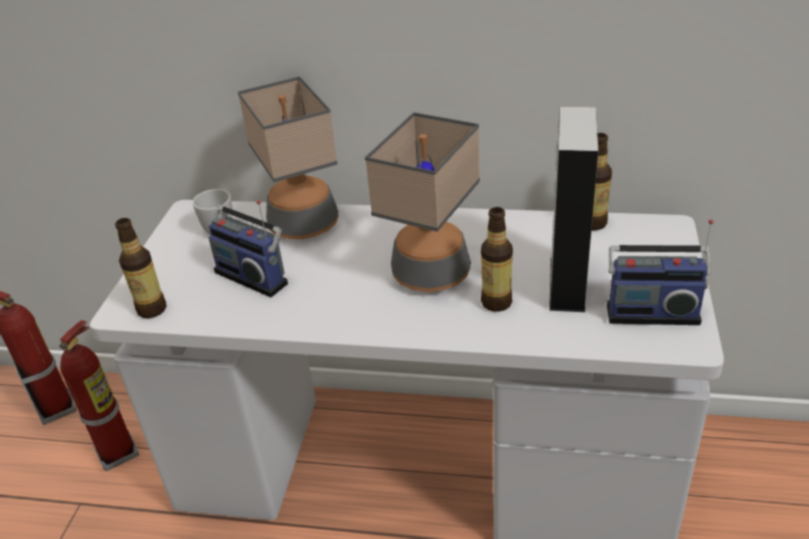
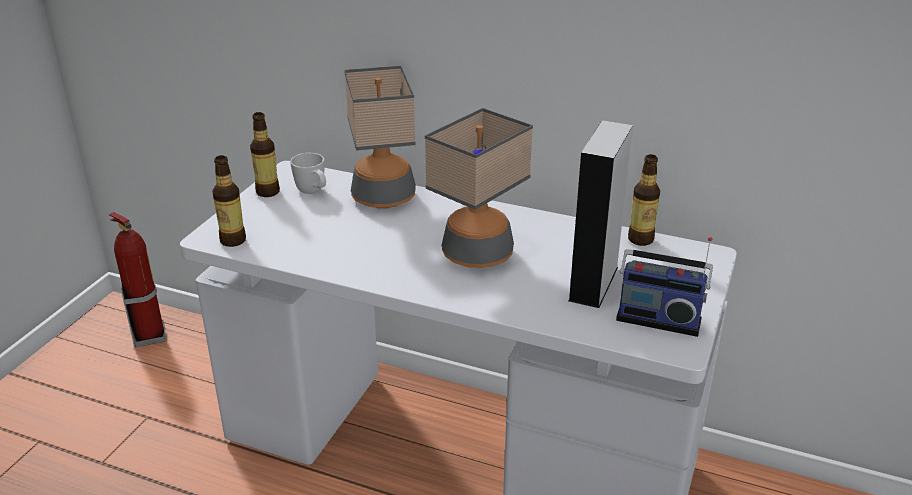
camera: 10 degrees right, 5 degrees down
fire extinguisher [59,320,139,471] -> none
radio [209,200,288,297] -> none
bottle [481,207,513,312] -> bottle moved to [250,112,280,197]

